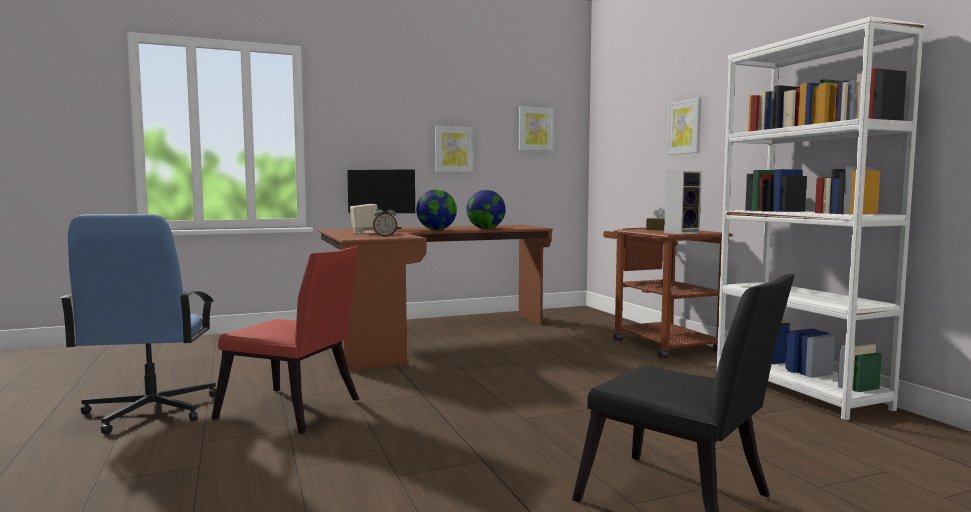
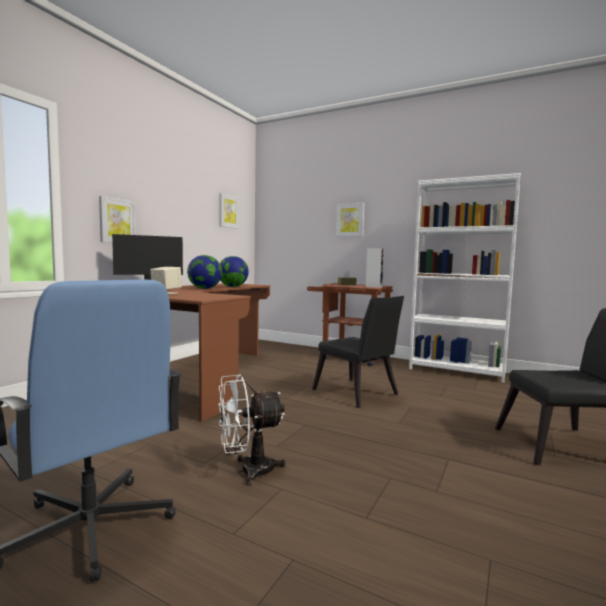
camera: 40 degrees left, 0 degrees up
red chair [211,246,359,434] -> white fan [218,374,286,486]
alarm clock [373,205,397,237] -> none
picture [435,126,473,172] -> picture moved to [99,196,136,243]
none -> black chair [312,296,404,408]

